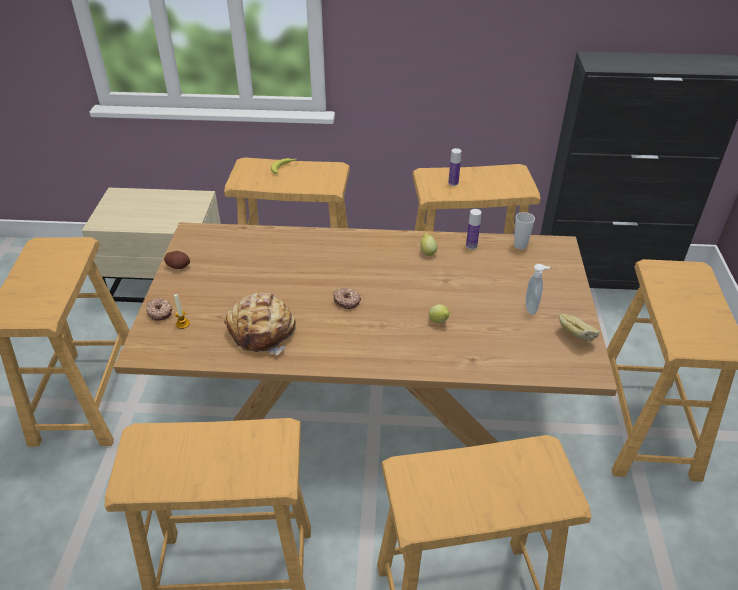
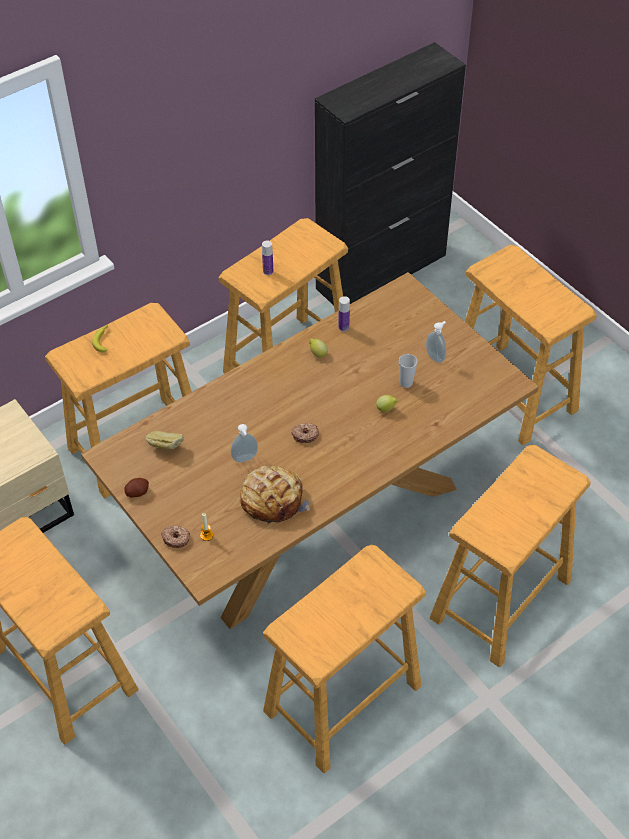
camera: 40 degrees left, 10 degrees up
cup [514,212,535,249] -> cup moved to [399,354,417,388]
bread [559,314,599,341] -> bread moved to [146,431,184,450]
none -> soap dispenser [231,424,258,462]

